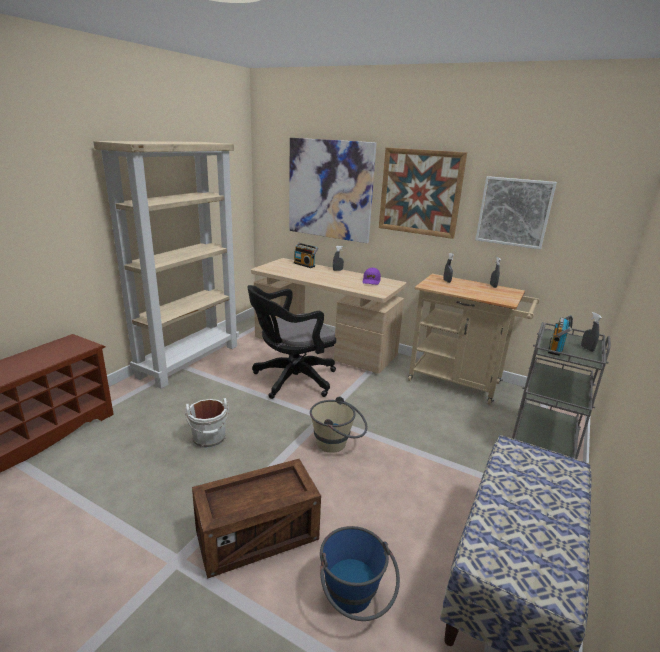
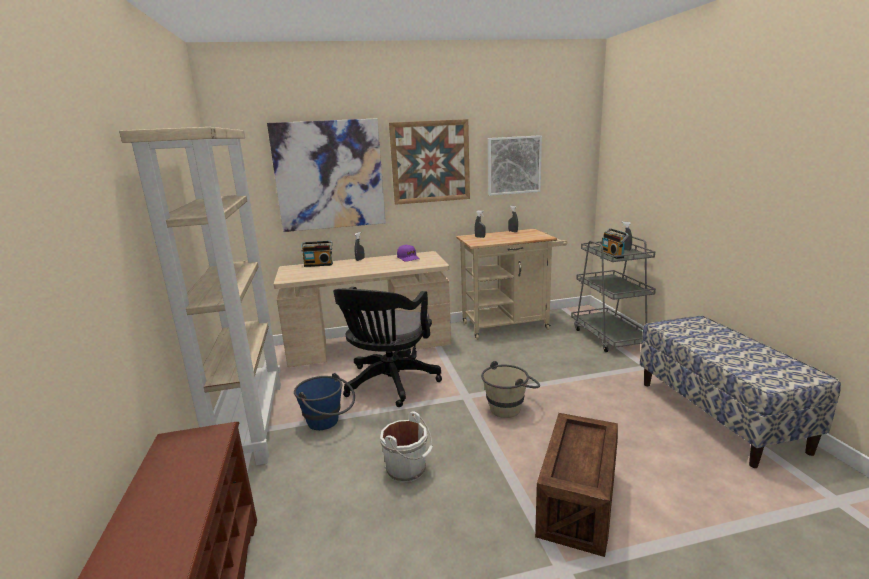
camera: 40 degrees left, 5 degrees down
blue bucket [320,526,400,621] -> blue bucket moved to [294,373,355,430]

